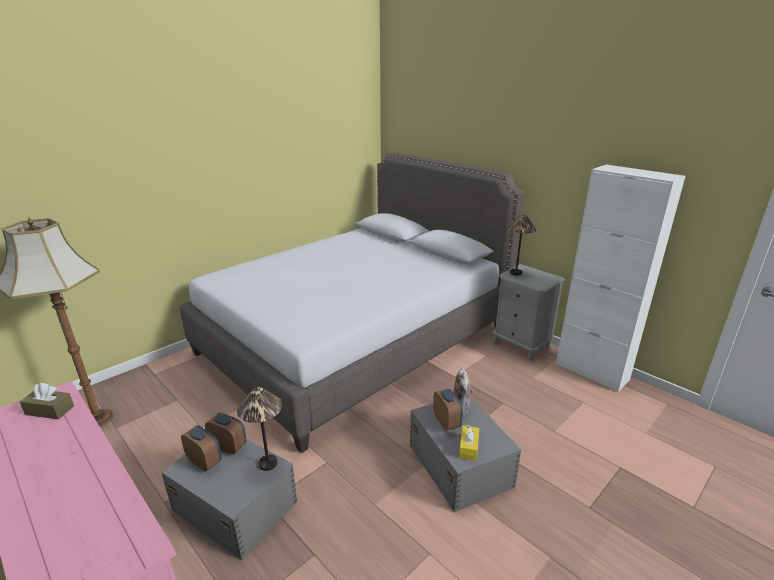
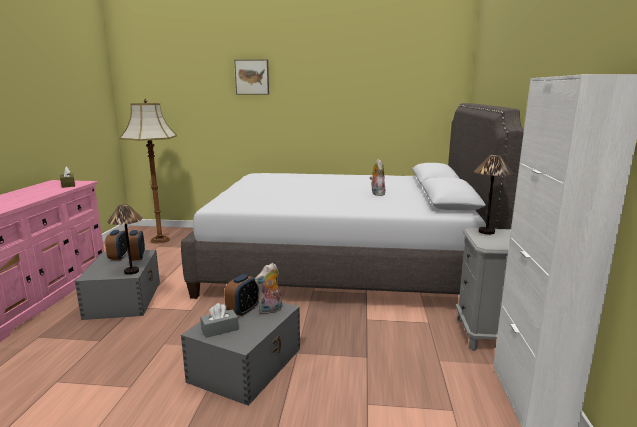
camera: 50 degrees right, 10 degrees down
yellow tissue box [459,425,479,461] -> grey tissue box [200,303,239,338]
none -> picture [234,60,269,94]
none -> plush toy [370,159,385,196]

